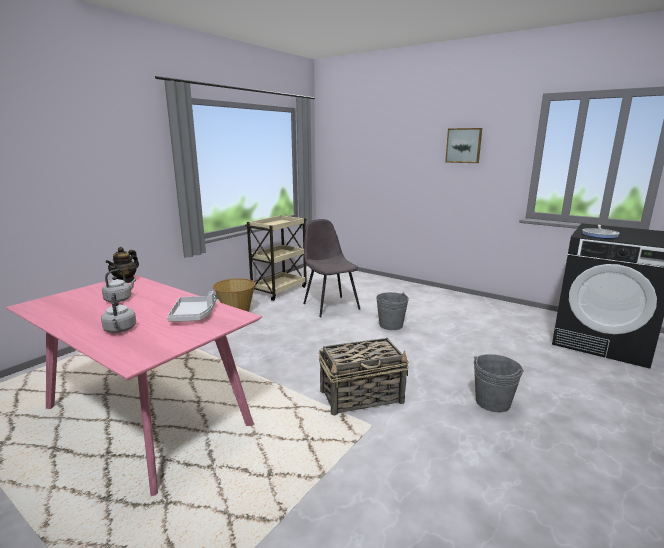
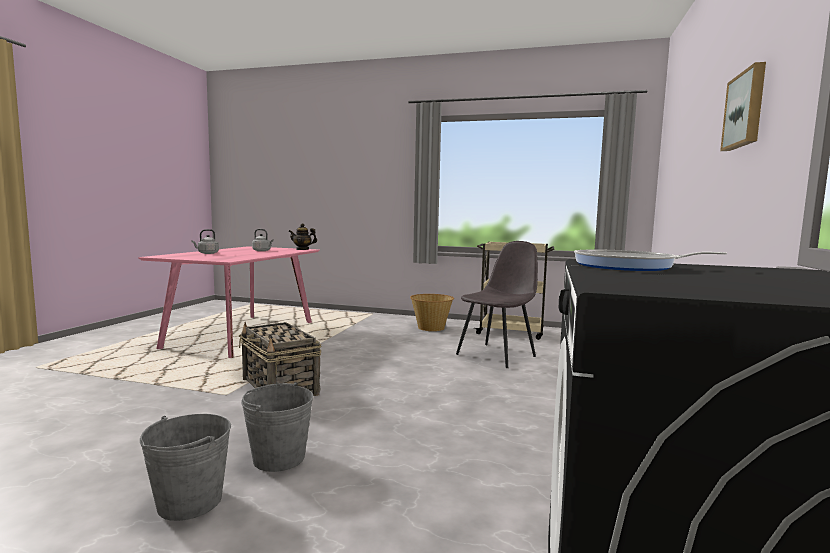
camera: 70 degrees right, 10 degrees down
grey tray [167,291,216,322] -> none
grey bucket [376,292,409,330] -> grey bucket moved to [140,414,231,521]

